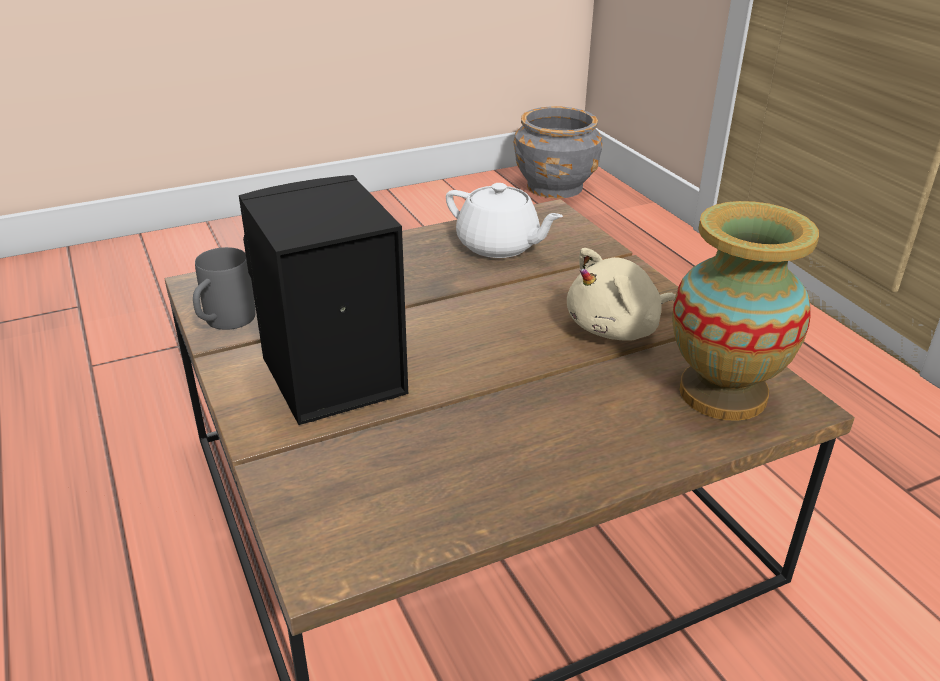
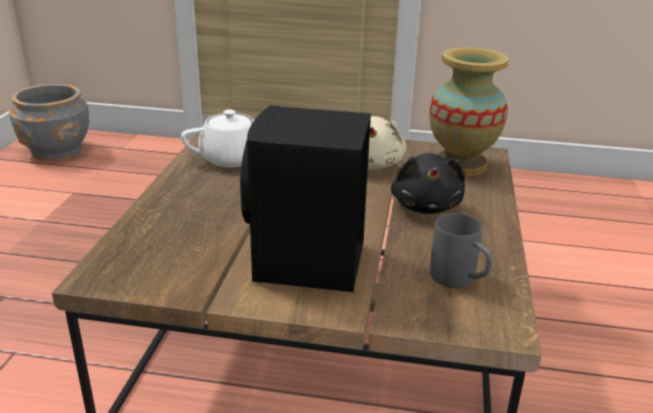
camera: 55 degrees left, 5 degrees down
grey mug [193,247,256,330] -> grey mug moved to [430,213,492,288]
none -> black plush toy [391,153,465,214]

